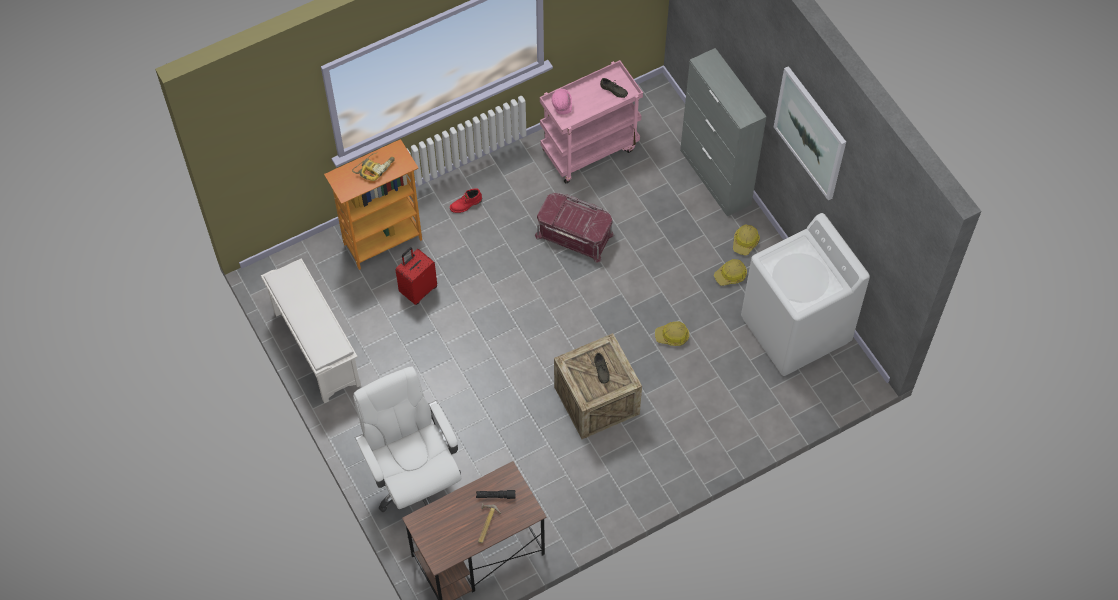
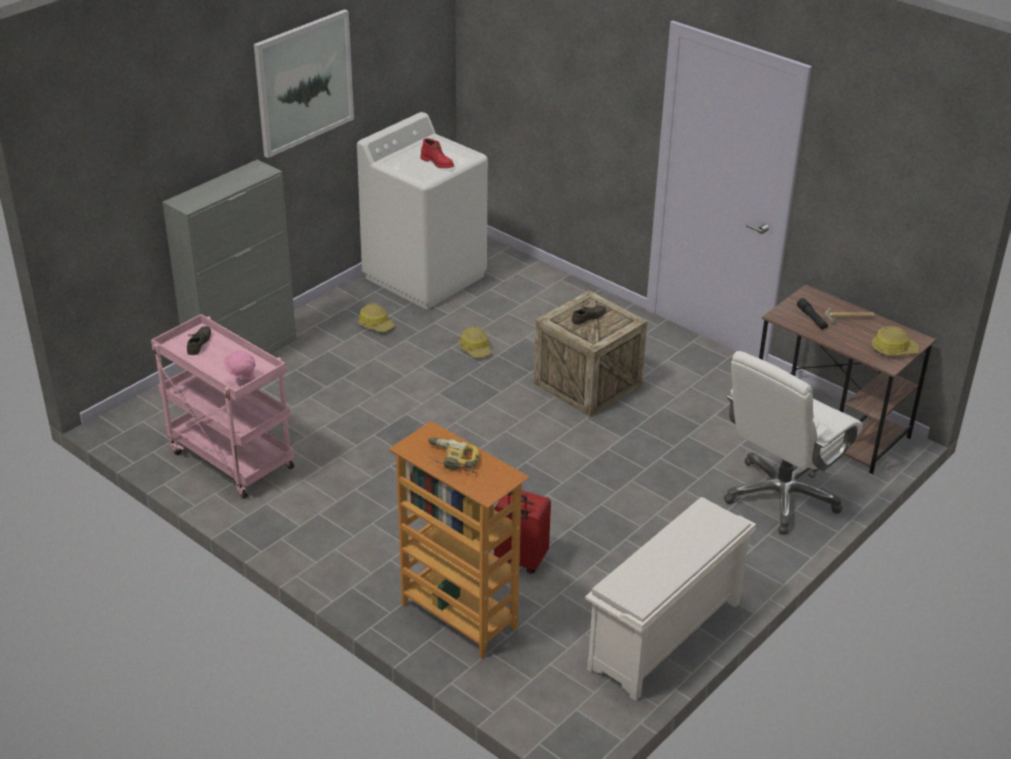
camera: 110 degrees left, 25 degrees down
red boot [450,188,482,213] -> red boot moved to [421,138,454,168]
red storage box [535,193,614,263] -> none
hard hat [733,225,760,256] -> hard hat moved to [871,326,919,356]

